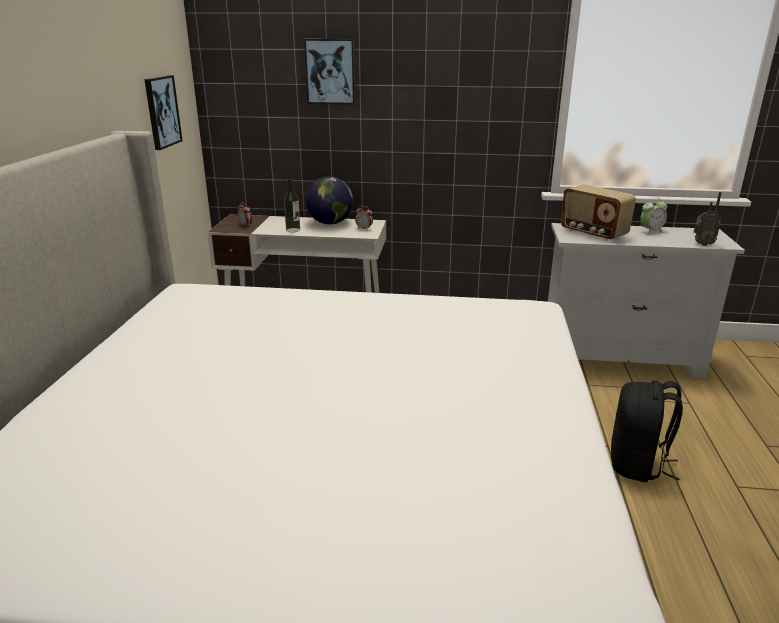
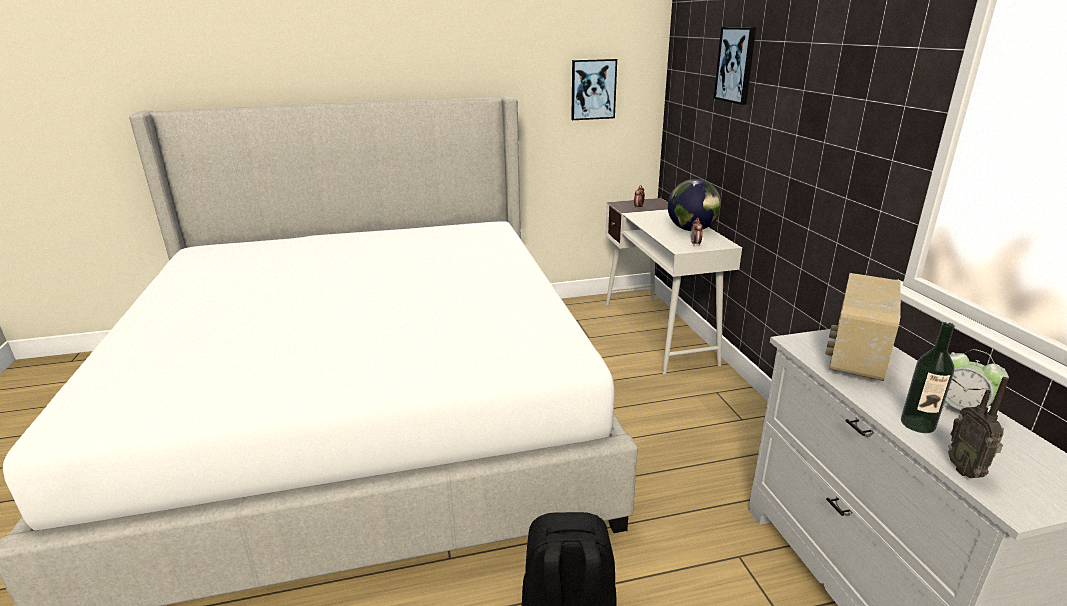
camera: 70 degrees right, 0 degrees up
bottle [284,178,300,232] -> bottle moved to [901,322,955,433]

